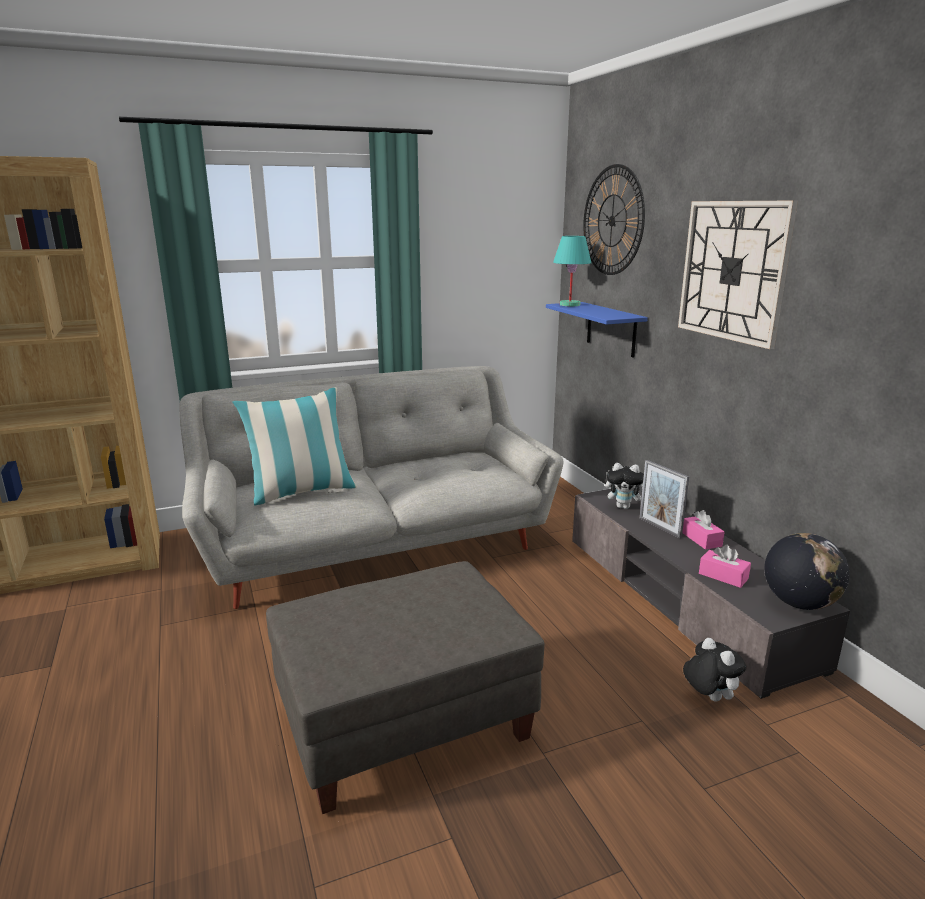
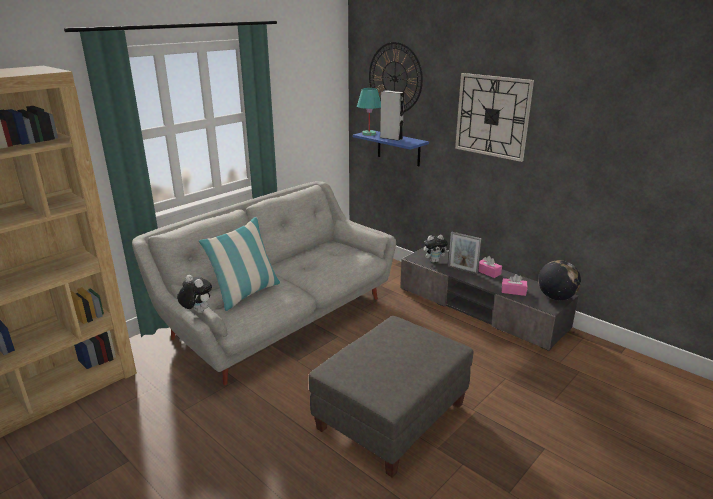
camera: 25 degrees left, 5 degrees up
plush toy [683,638,746,702] -> plush toy moved to [177,275,212,313]
none -> grey speaker [380,90,404,141]

